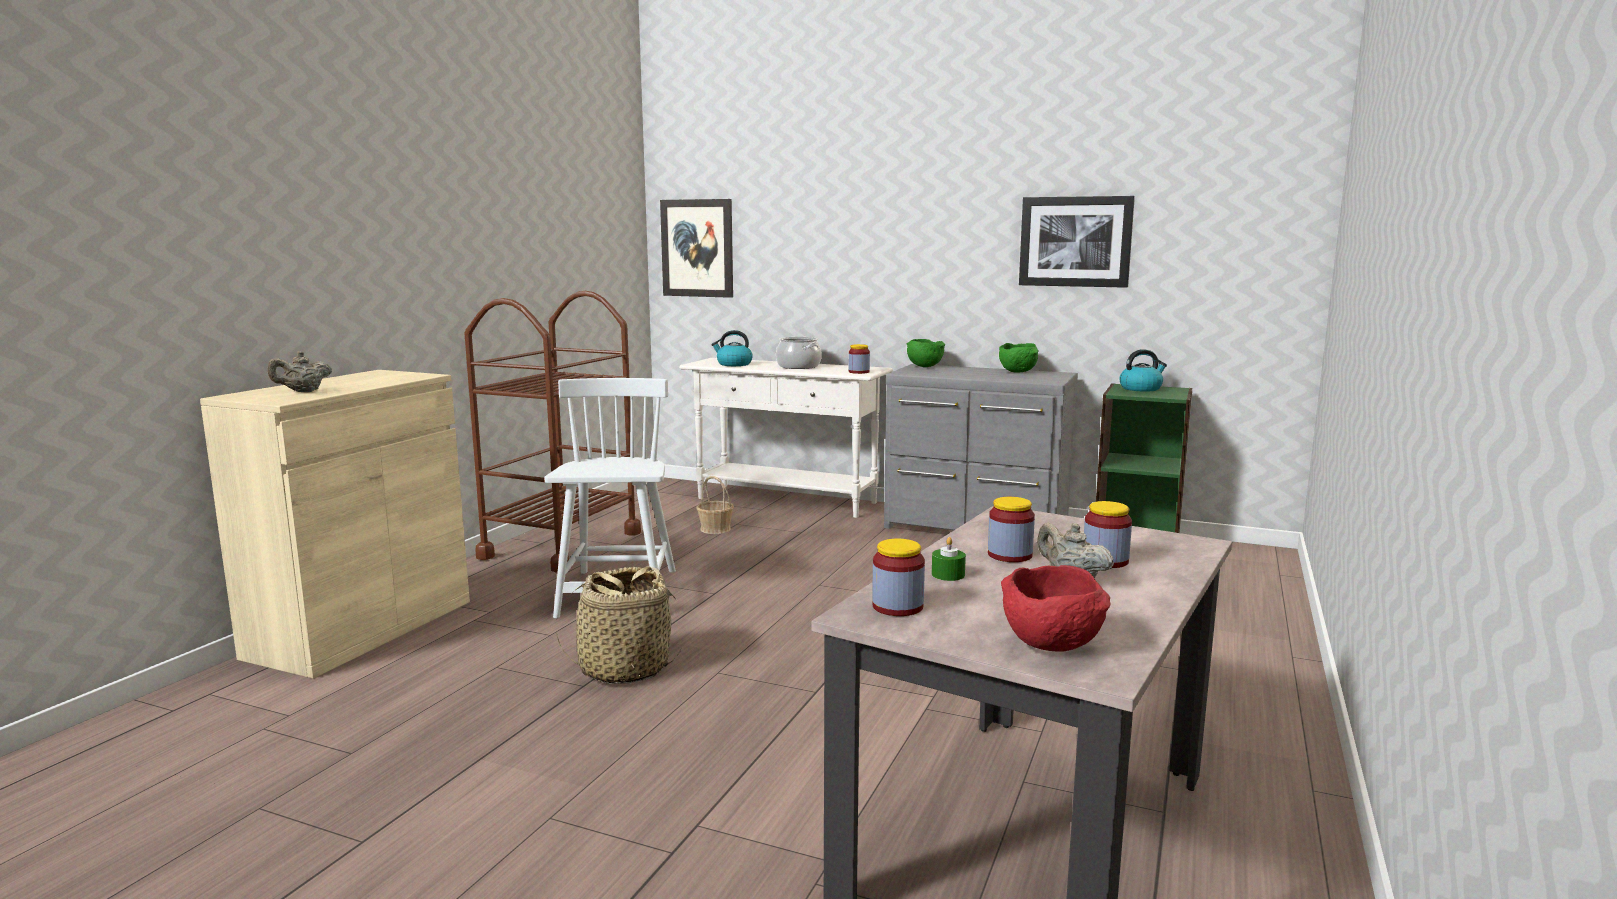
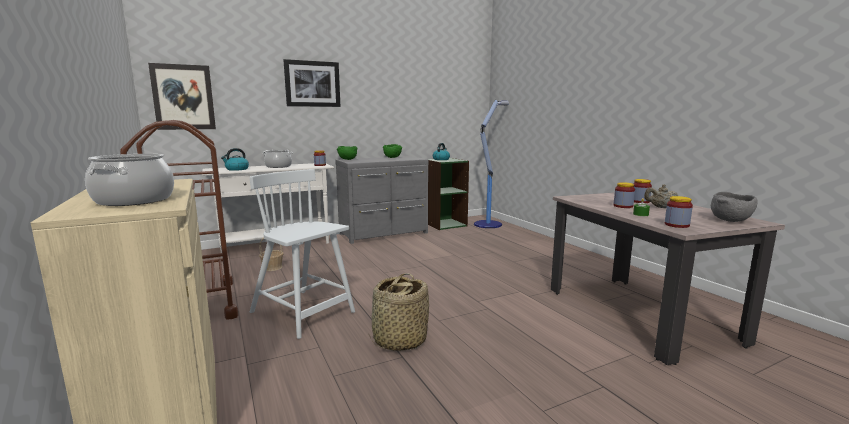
camera: 50 degrees left, 0 degrees up
beige teapot [268,351,332,392] -> cooking pot [85,154,174,206]
red bowl [1001,565,1111,652] -> grey bowl [711,192,757,222]
picture [1019,196,1135,288] -> picture moved to [284,59,341,107]
none -> floor lamp [474,100,509,228]

